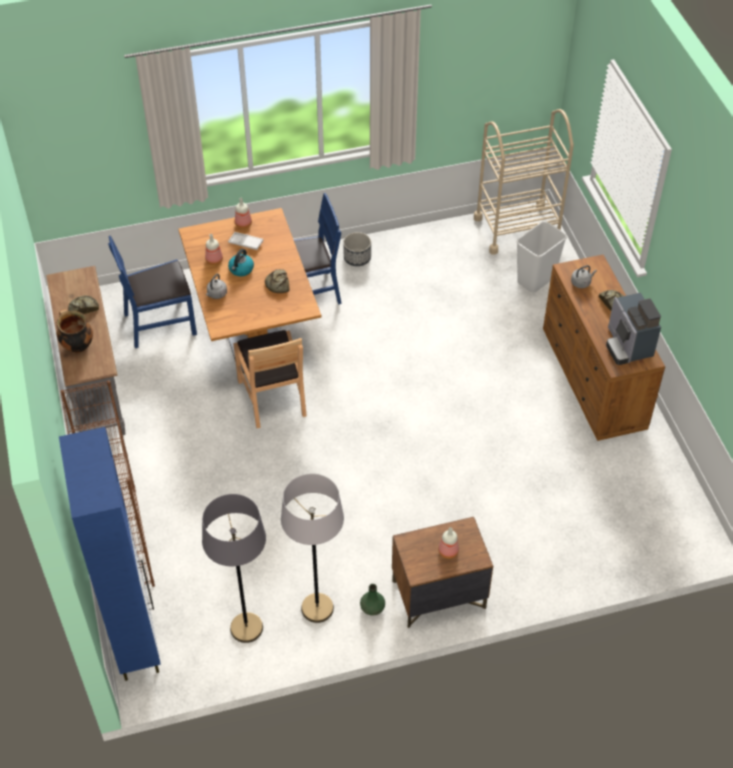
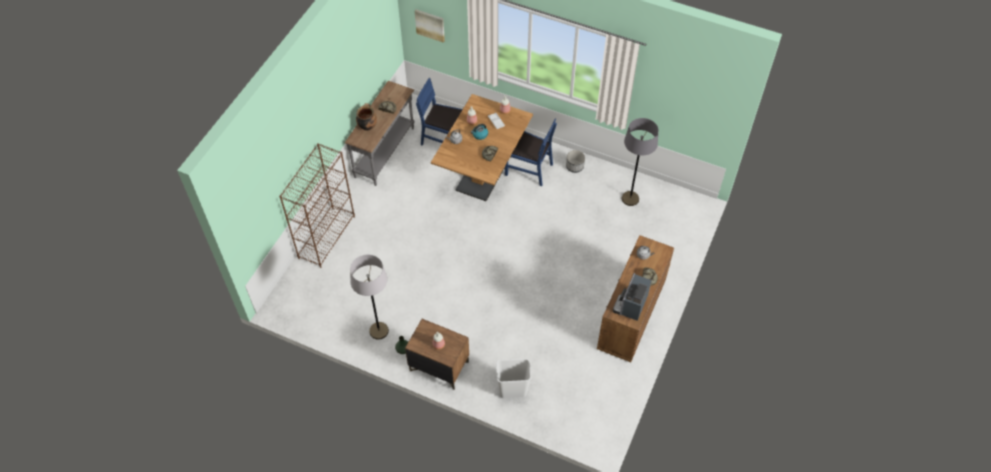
camera: 40 degrees right, 5 degrees up
blue cabinet [59,427,161,681] -> none
grey floor lamp [202,494,266,643] -> grey floor lamp moved to [622,118,658,206]
brown chair [233,330,307,428] -> none
beige cart [474,109,574,255] -> none
white trash can [517,221,567,292] -> white trash can moved to [496,359,531,398]
none -> picture [415,9,445,43]

